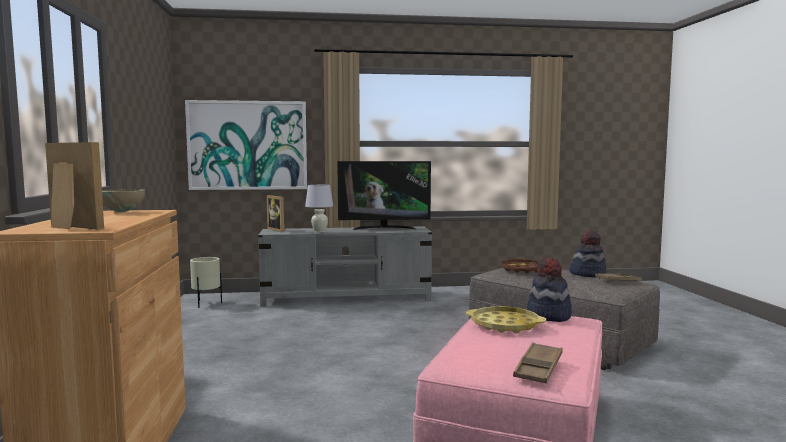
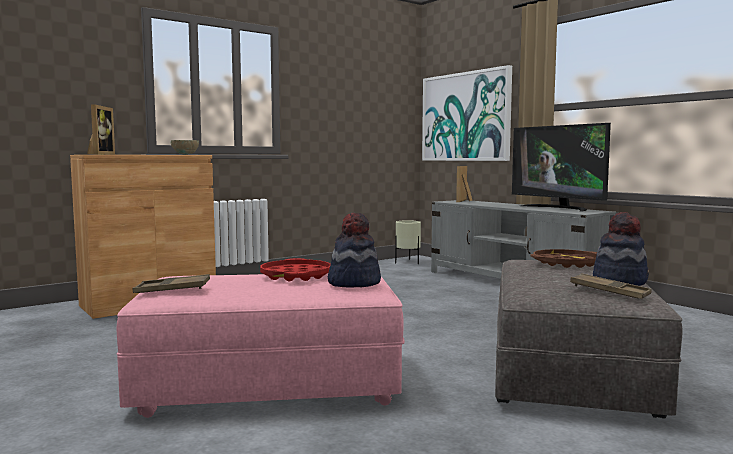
camera: 60 degrees right, 0 degrees up
white table lamp [305,185,333,232] -> none
yellow tray [466,306,546,333] -> red tray [260,258,331,281]

